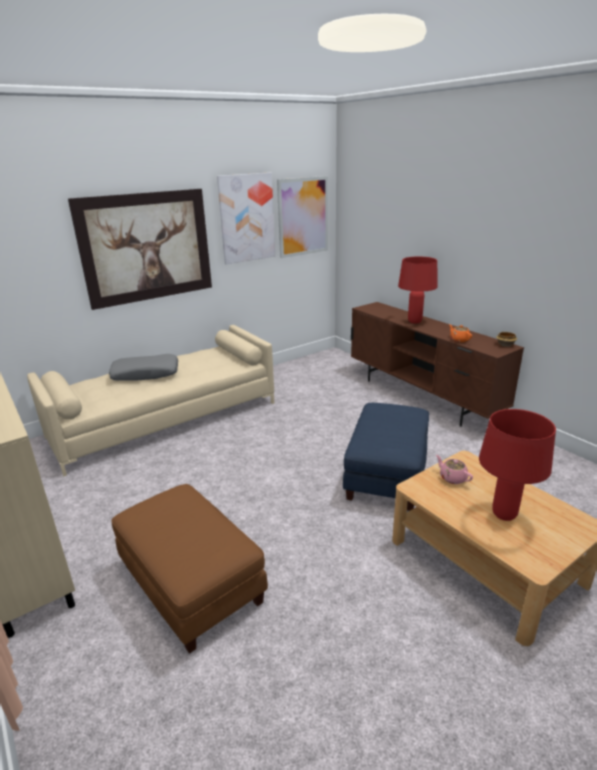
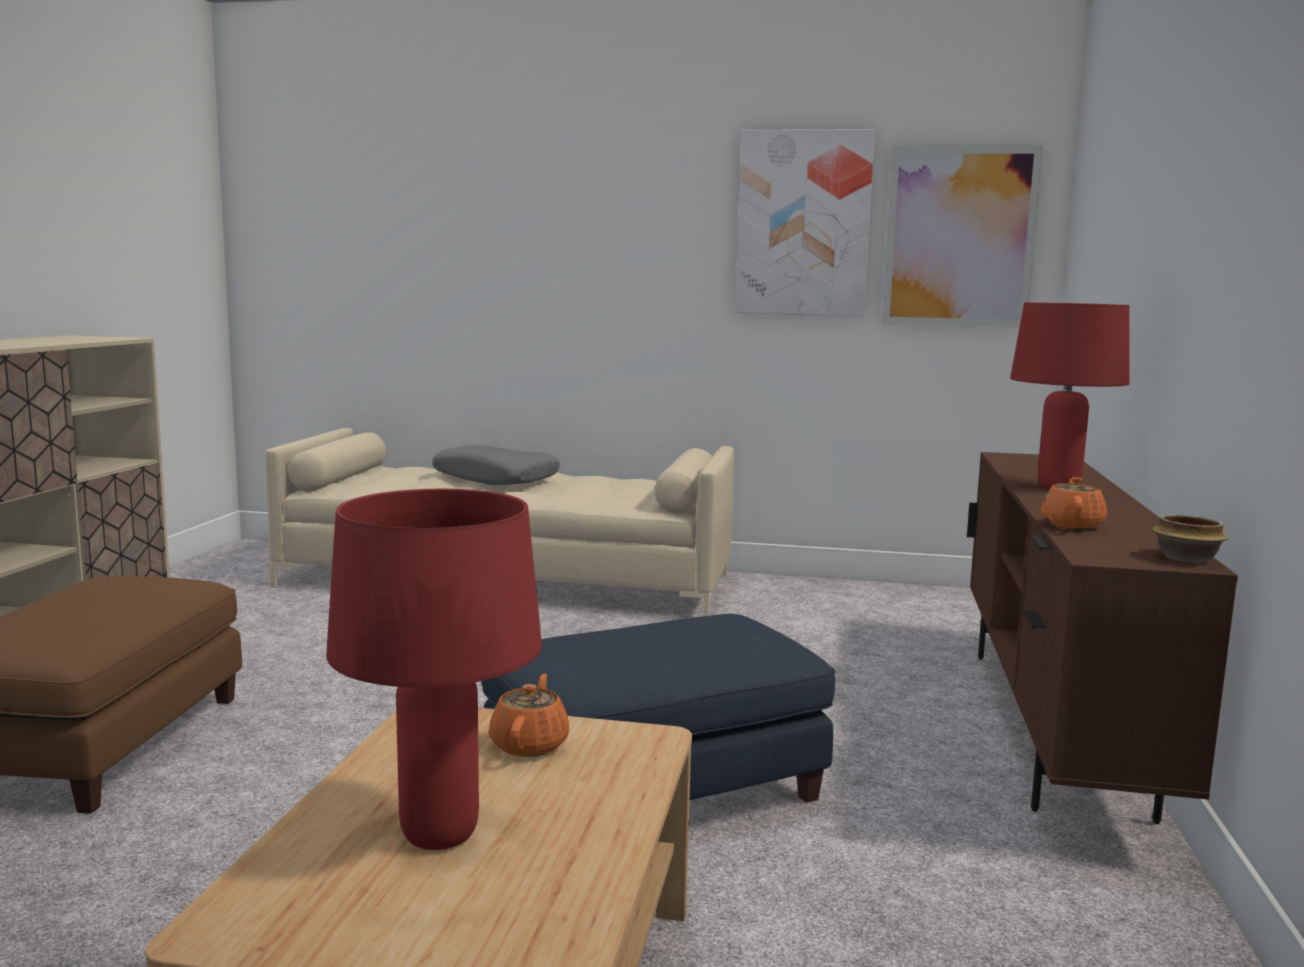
camera: 45 degrees right, 15 degrees down
picture [68,189,212,310] -> none
pink teapot [436,455,473,484] -> orange teapot [489,674,569,757]

